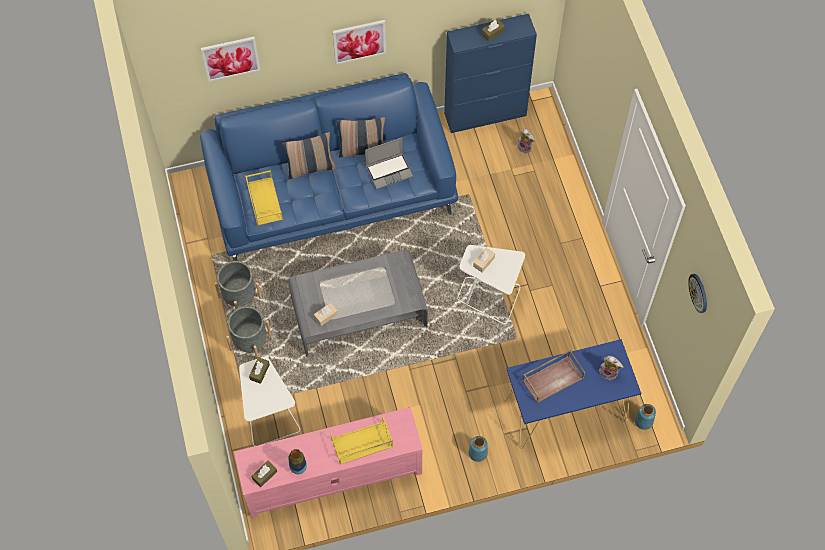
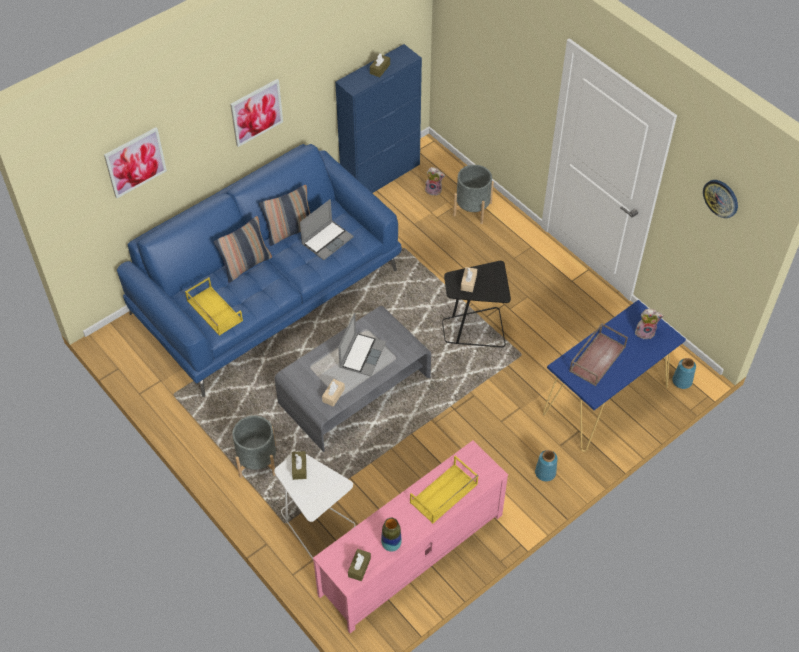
camera: 25 degrees left, 10 degrees down
grey planter [214,261,262,309] -> grey planter moved to [453,165,494,224]
white side table [458,245,525,325] -> black side table [442,261,511,348]
none -> laptop [338,313,386,376]

